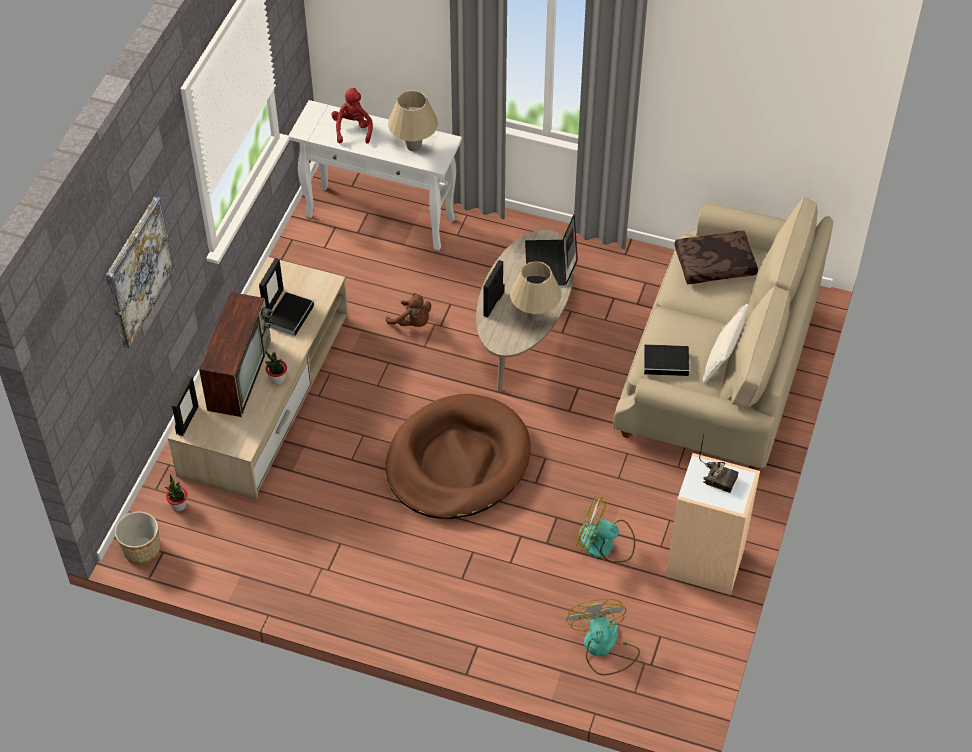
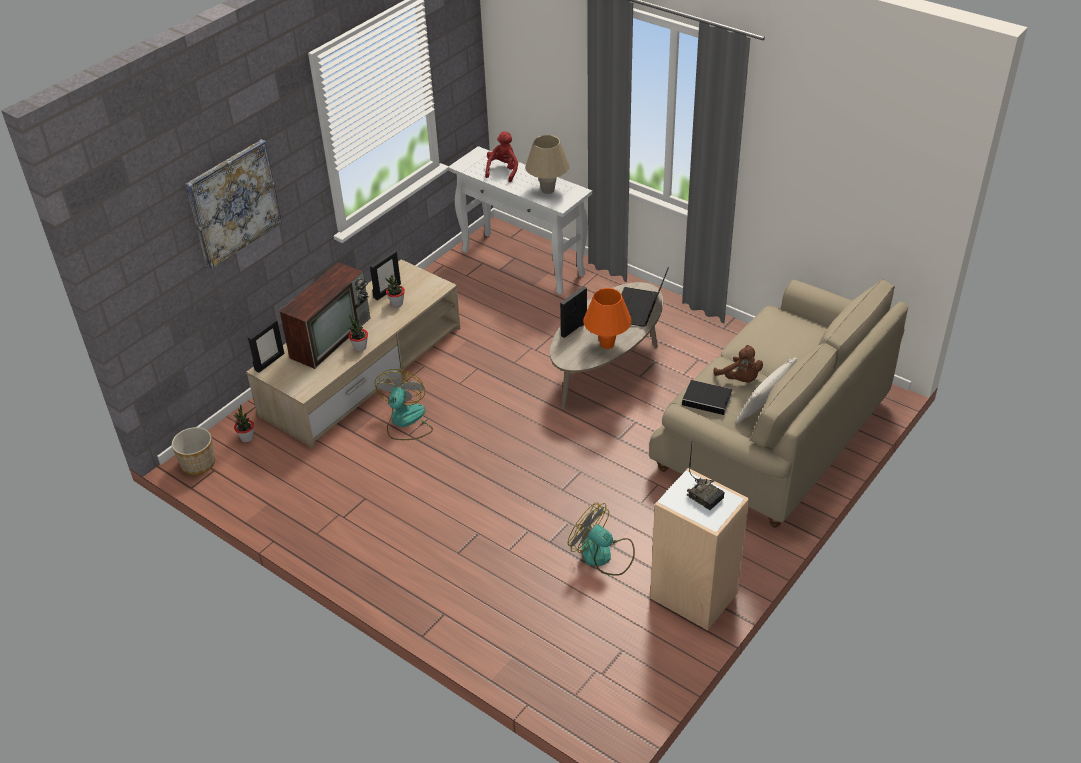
camera: 20 degrees right, 10 degrees down
book [270,292,316,336] -> potted plant [385,275,405,307]
brown plush toy [386,293,431,327] -> brown plush toy moved to [713,345,763,382]
brown dog bed [386,394,531,519] -> none
beige table lamp [510,261,561,321] -> orange table lamp [583,288,632,349]
fan [566,599,640,676] -> fan moved to [375,369,433,440]
brown pillow [674,231,758,284] -> none

